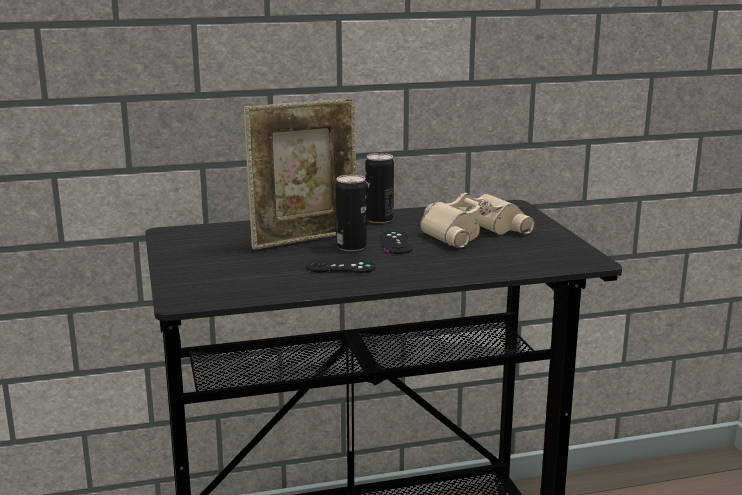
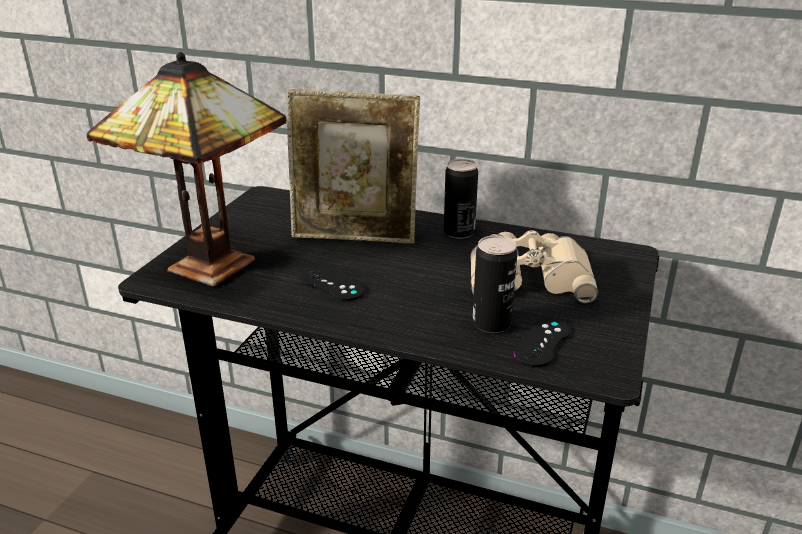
camera: 35 degrees right, 10 degrees up
can [335,175,367,251] -> can moved to [472,236,517,333]
black game controller [380,231,413,254] -> black game controller moved to [514,318,570,367]
none -> table lamp [87,52,287,286]

